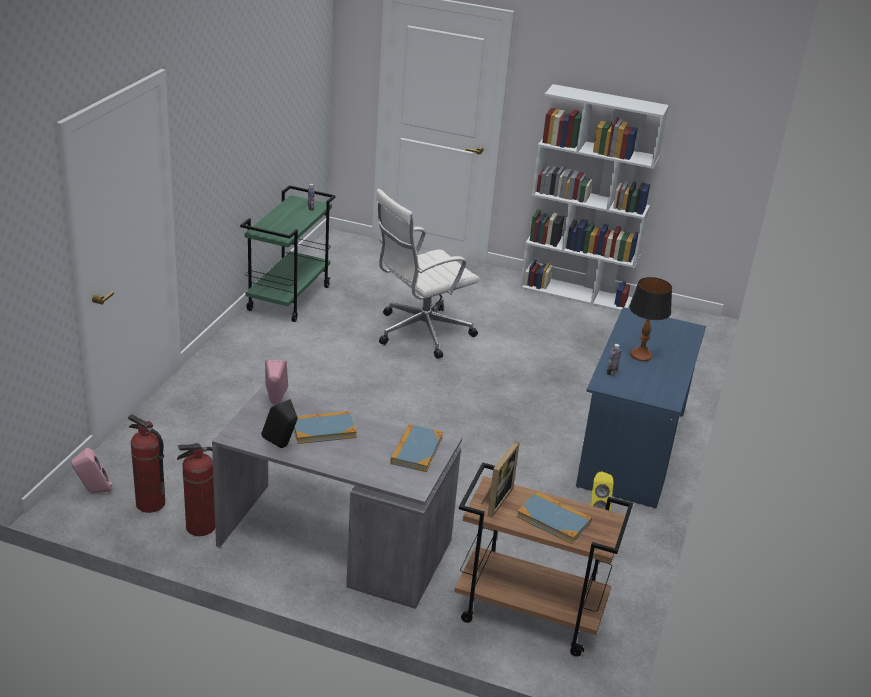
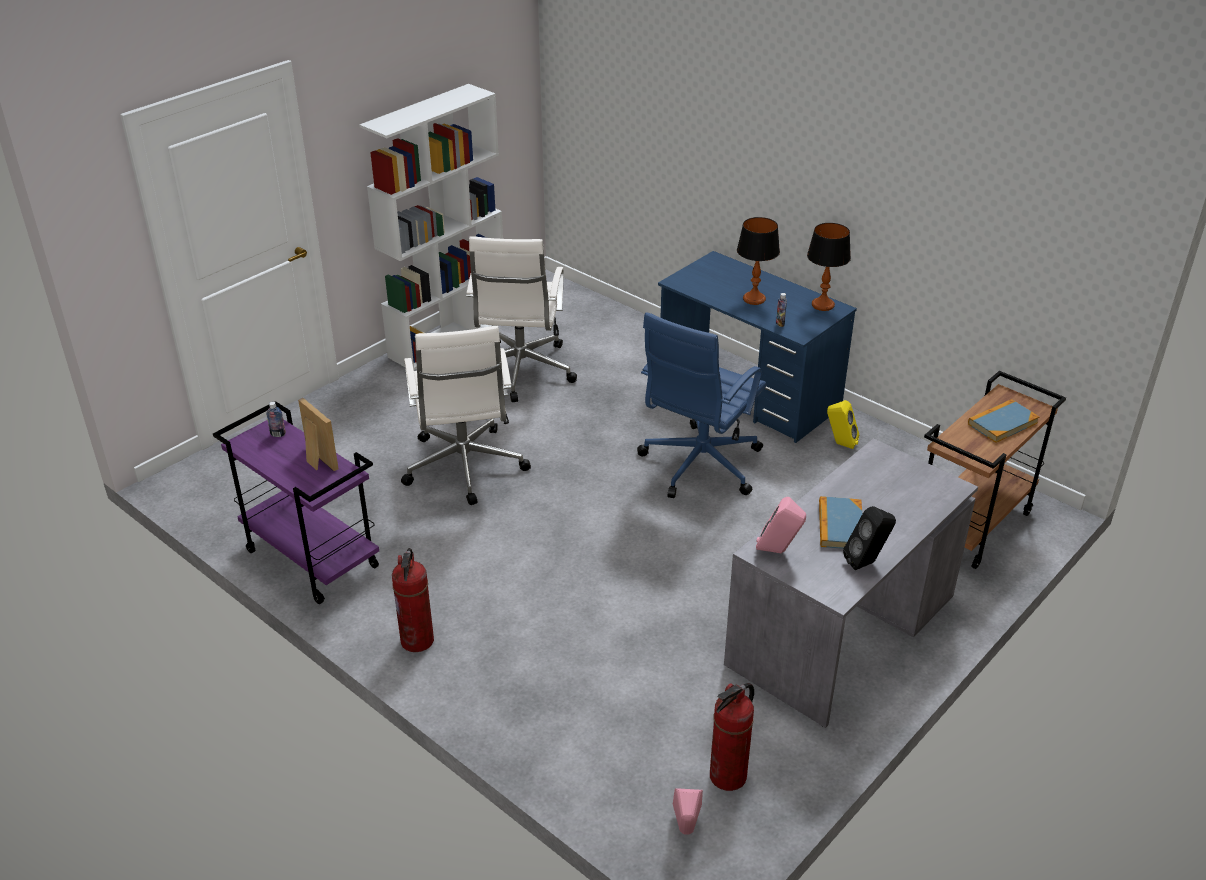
camera: 65 degrees left, 5 degrees up
fire extinguisher [177,443,215,536] -> fire extinguisher moved to [392,548,434,652]
green cart [240,185,336,322] -> purple cart [213,401,379,604]
book [390,424,443,472] -> none
picture frame [481,441,520,518] -> picture frame moved to [298,398,339,471]
none -> white office chair [466,236,577,402]
none -> blue office chair [637,312,766,498]
none -> table lamp [807,223,851,311]

